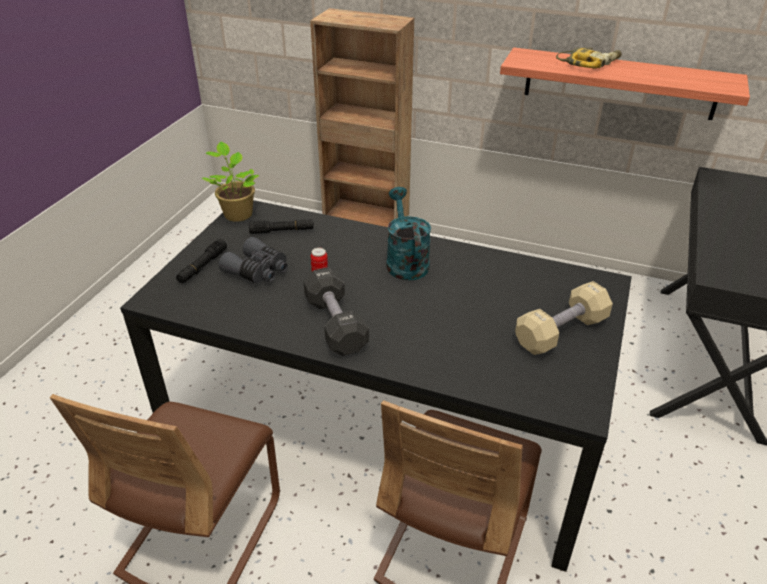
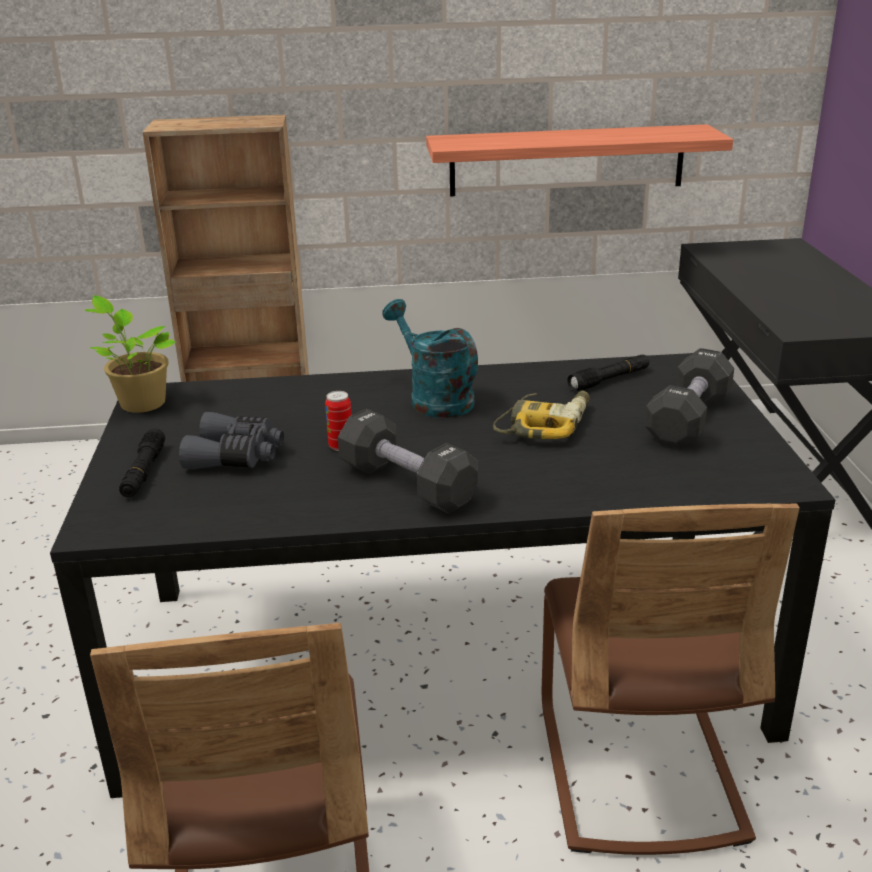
camera: 25 degrees left, 10 degrees down
black flashlight [249,219,314,234] -> black flashlight moved to [567,355,649,391]
beige dumbbell [515,281,613,355] -> black dumbbell [645,348,734,448]
power drill [556,47,622,69] -> power drill moved to [493,391,590,439]

